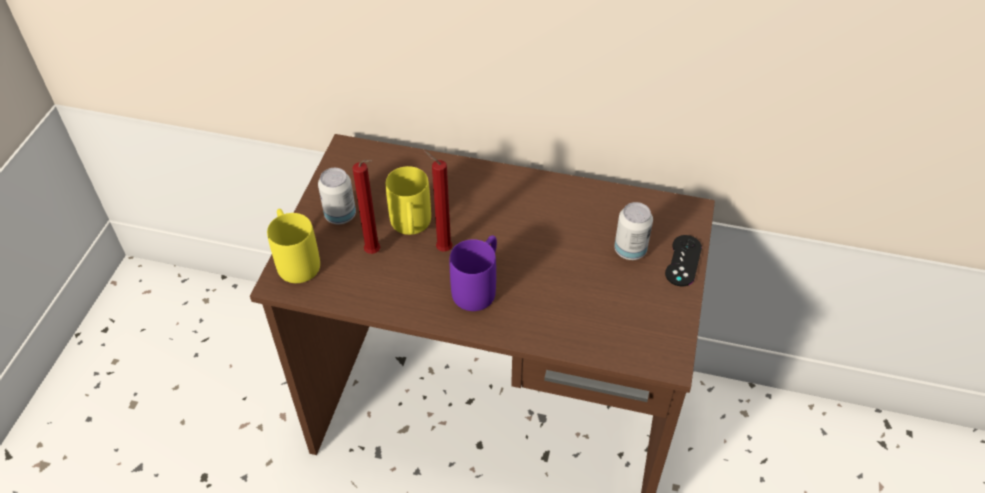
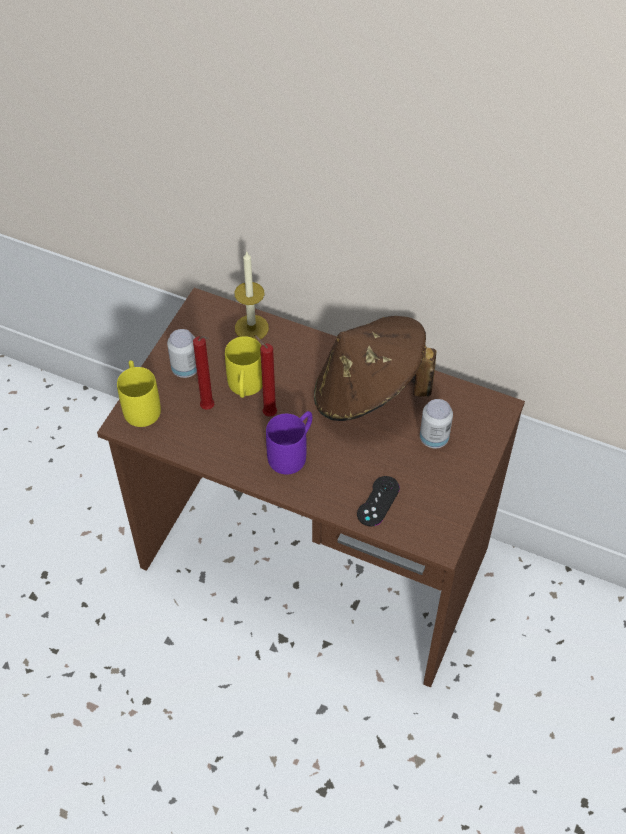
camera: 10 degrees right, 5 degrees up
black game controller [665,235,702,286] -> black game controller moved to [357,476,400,526]
none -> candle [235,251,269,340]
none -> brown hat [314,316,436,421]

